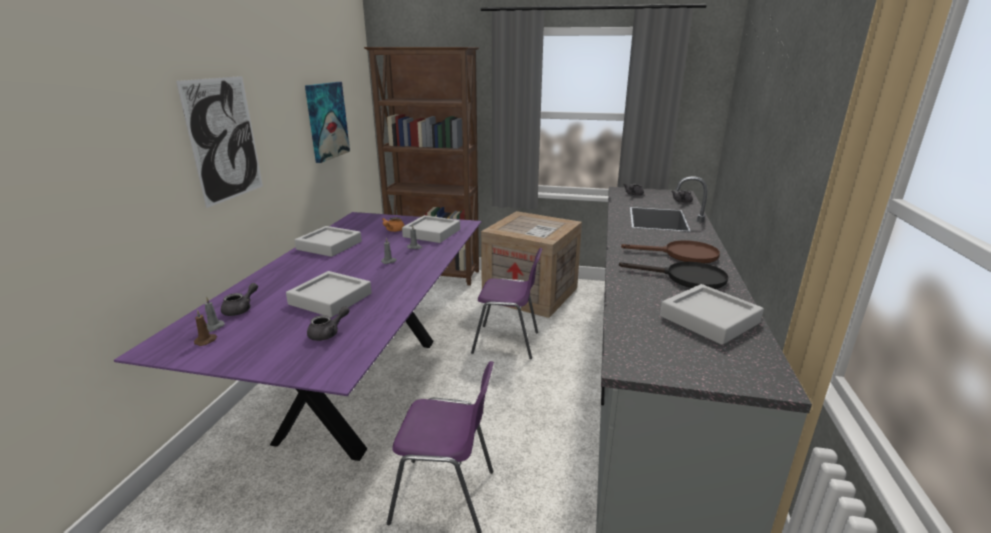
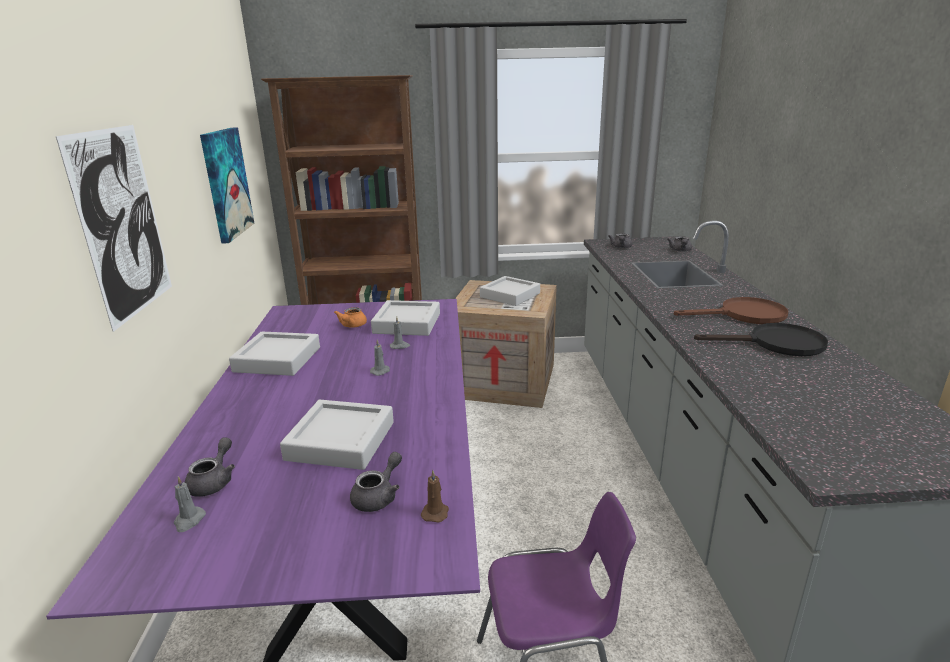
camera: 15 degrees left, 0 degrees up
brown candle [194,310,217,346] -> brown candle moved to [421,470,449,523]
purple chair [471,248,543,359] -> none
grey tray [660,284,764,345] -> grey tray moved to [480,276,540,306]

